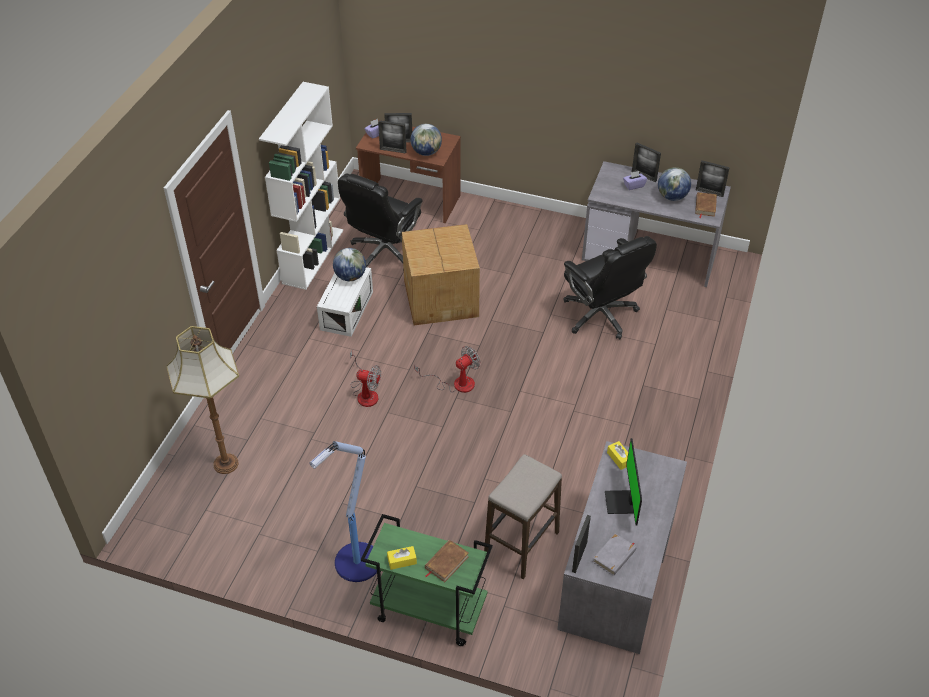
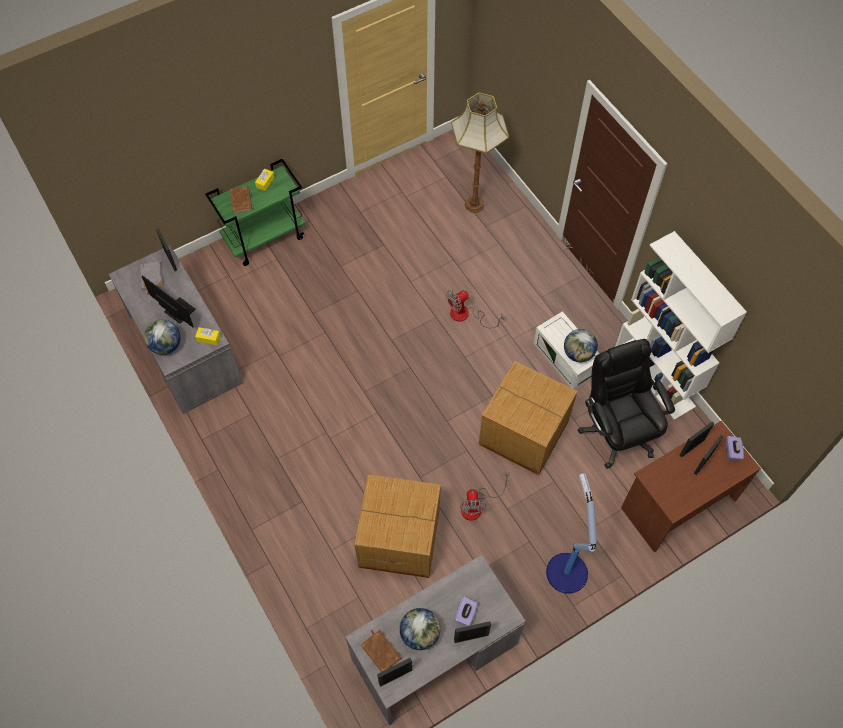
camera: 130 degrees right, 15 degrees up
floor lamp [310,441,377,582] -> floor lamp moved to [546,473,597,594]
globe [410,124,442,156] -> globe moved to [144,320,181,355]
fan [414,346,481,393] -> fan moved to [460,472,510,521]
stool [484,454,562,579] -> none
black office chair [564,236,657,339] -> cardboard box [354,474,441,578]

